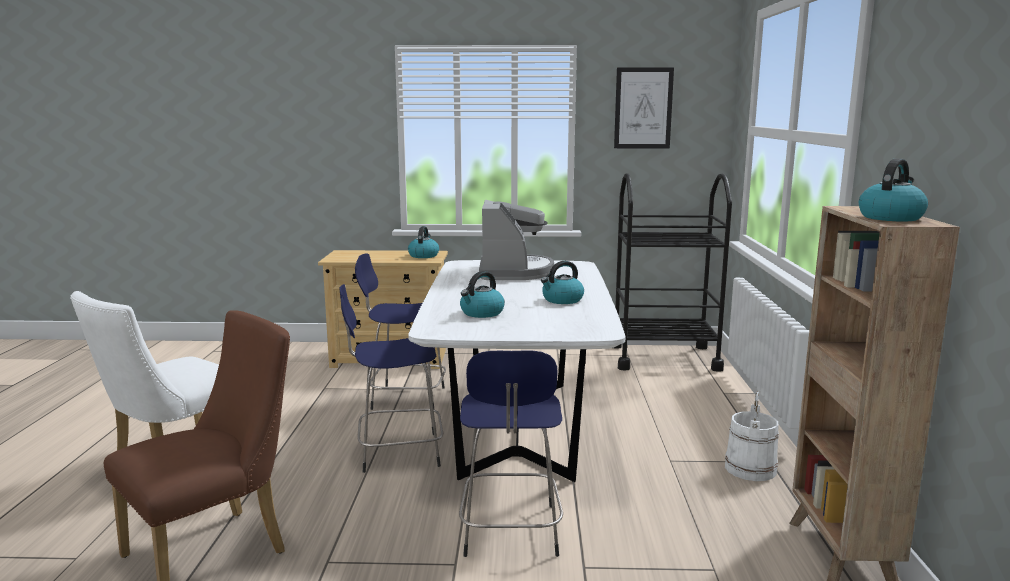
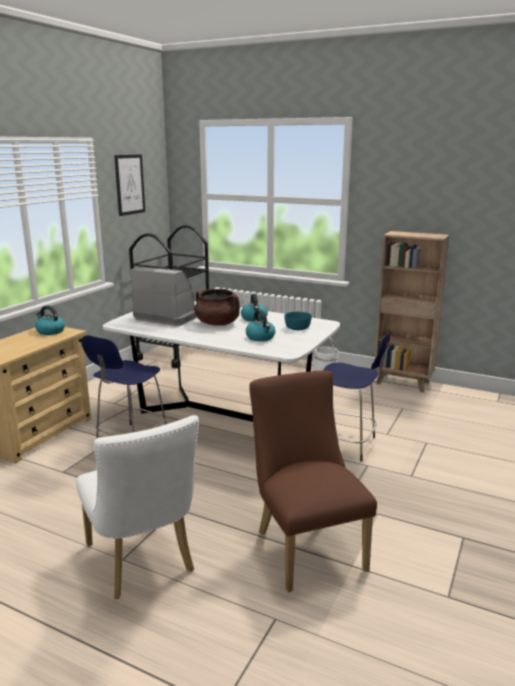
camera: 65 degrees left, 5 degrees up
blue stool [339,284,443,473] -> none
kettle [859,158,928,222] -> none
none -> brown cooking pot [194,289,240,326]
none -> turquoise bowl [284,312,312,330]

